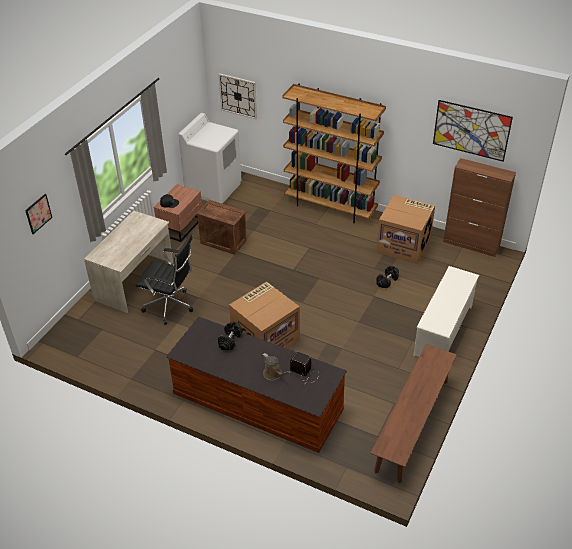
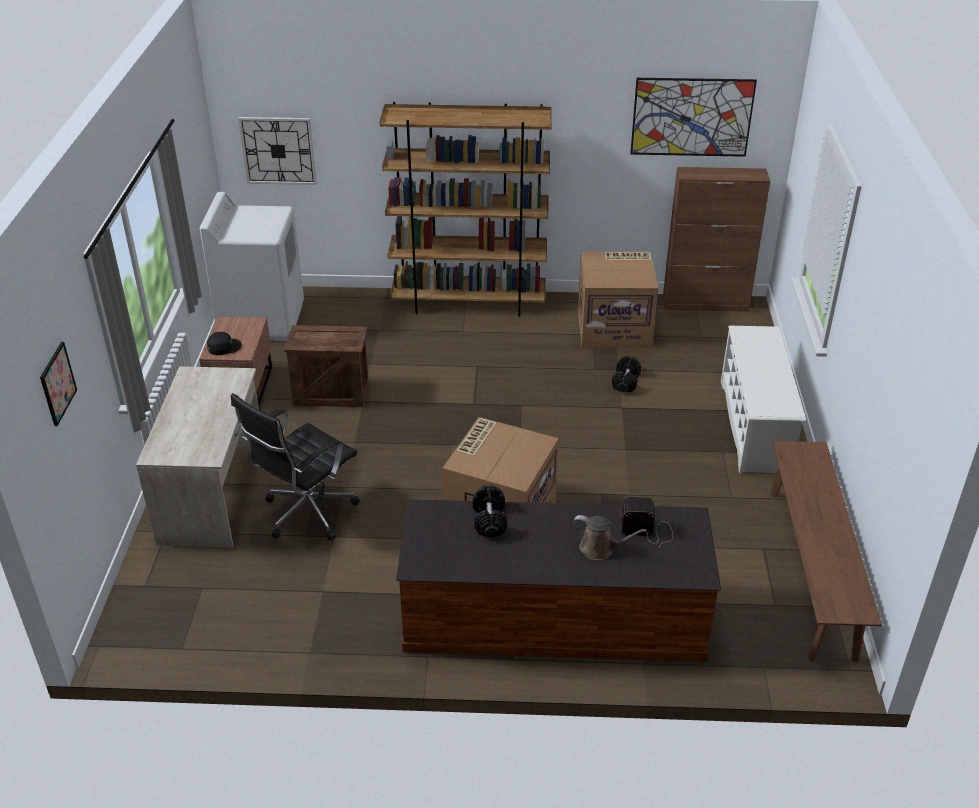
camera: 25 degrees left, 5 degrees down
black office chair [136,234,193,325] -> black office chair turned 135 degrees clockwise [231,393,360,540]

